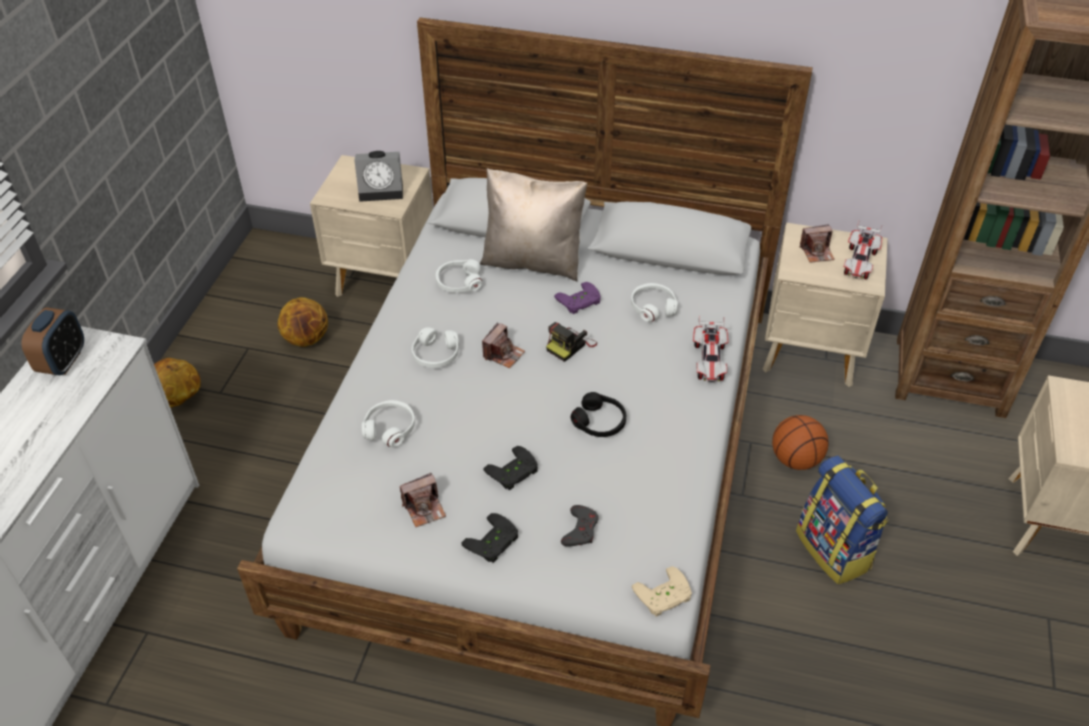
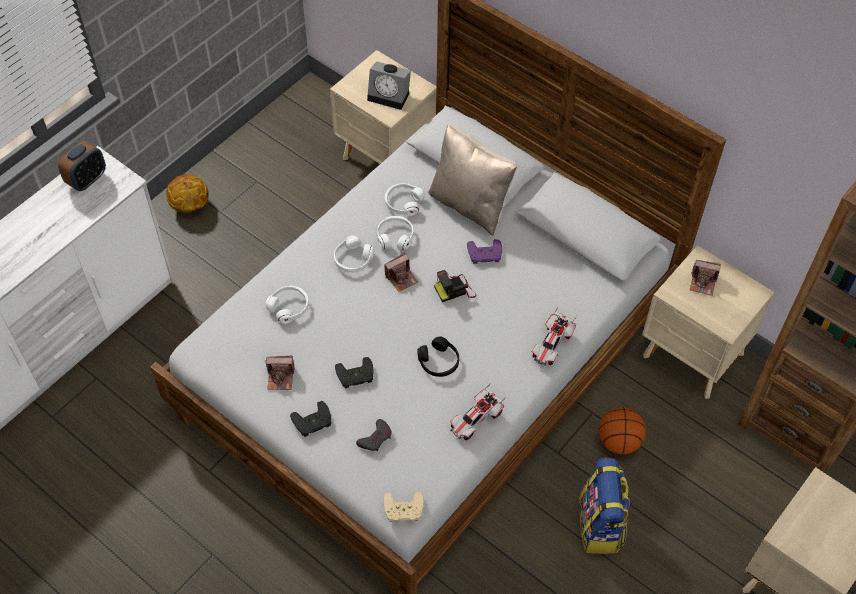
camera: 25 degrees right, 10 degrees up
basketball [277,297,328,347] -> none
white headphones [631,283,678,322] -> white headphones moved to [377,216,414,250]
toy car [844,222,882,279] -> toy car moved to [450,383,506,440]

